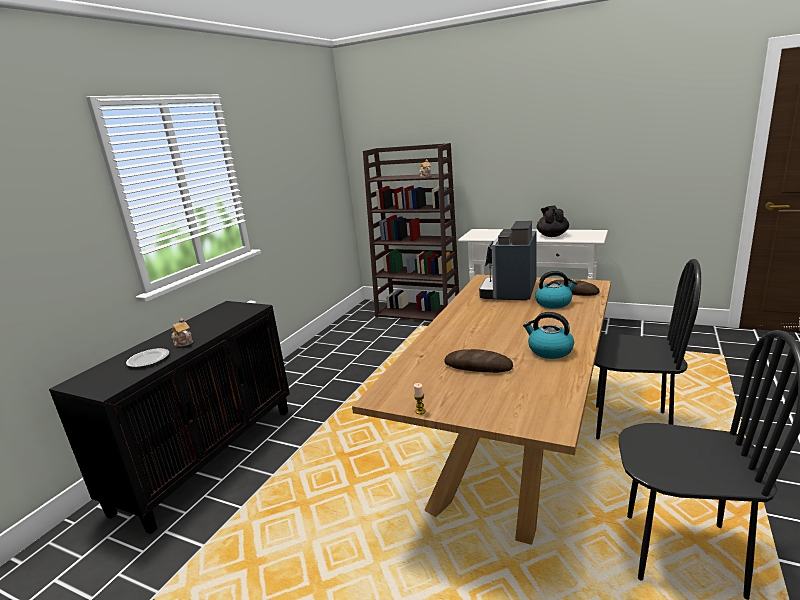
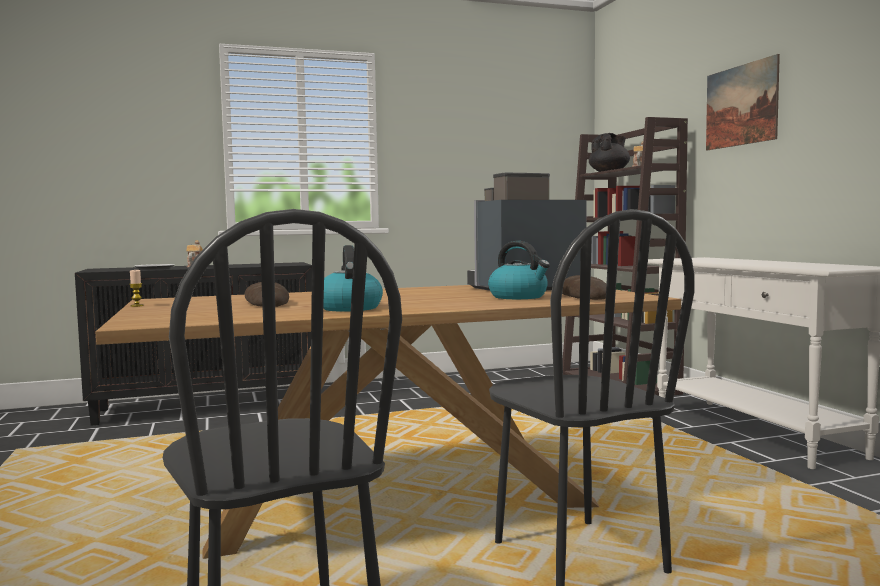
camera: 45 degrees right, 15 degrees down
black teapot [537,205,569,237] -> black teapot moved to [589,133,630,172]
none -> picture [706,54,780,150]

